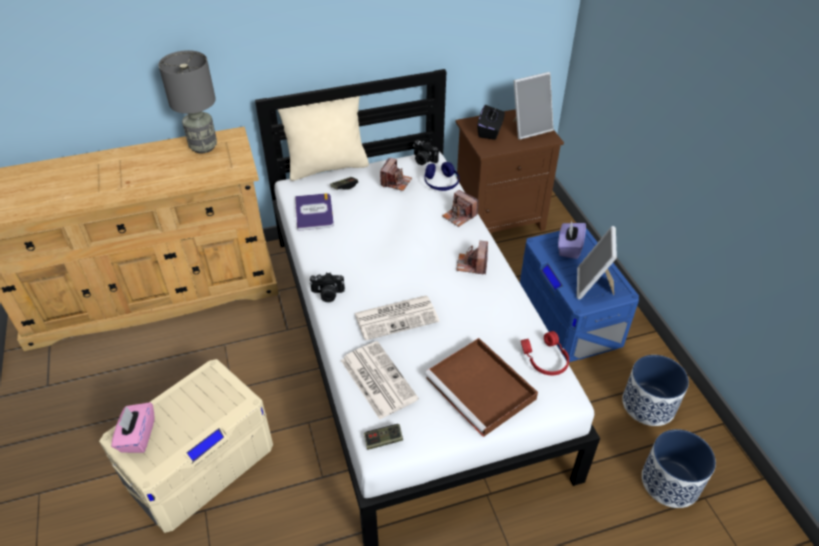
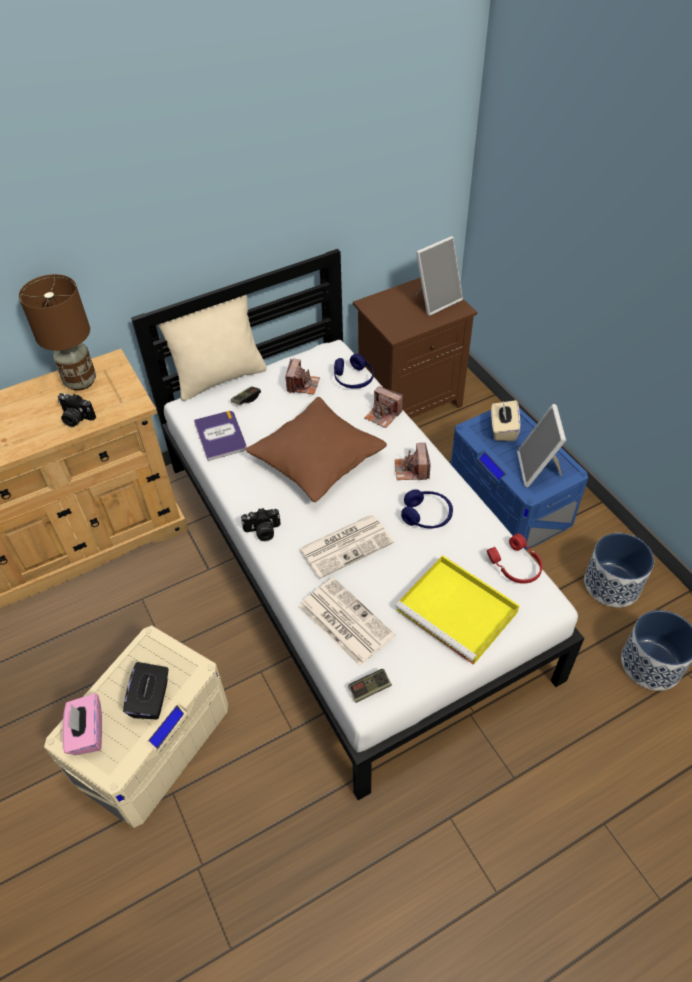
camera: 10 degrees left, 5 degrees up
grey table lamp [158,50,217,153] -> brown table lamp [19,274,96,391]
camera [413,140,439,165] -> camera moved to [57,393,96,427]
brown tray [425,338,538,437] -> yellow tray [396,555,520,665]
black tissue box [477,105,505,140] -> black tissue box moved to [123,662,168,719]
purple tissue box [558,221,586,259] -> beige tissue box [491,400,520,441]
none -> brown pillow [246,397,387,502]
none -> blue headphones [401,489,453,529]

